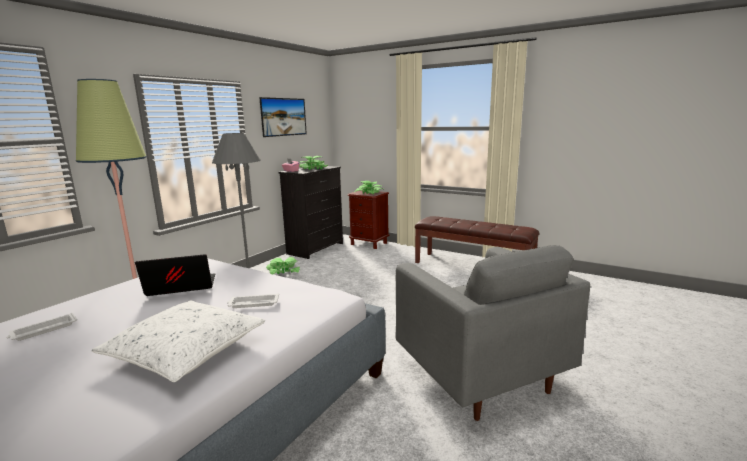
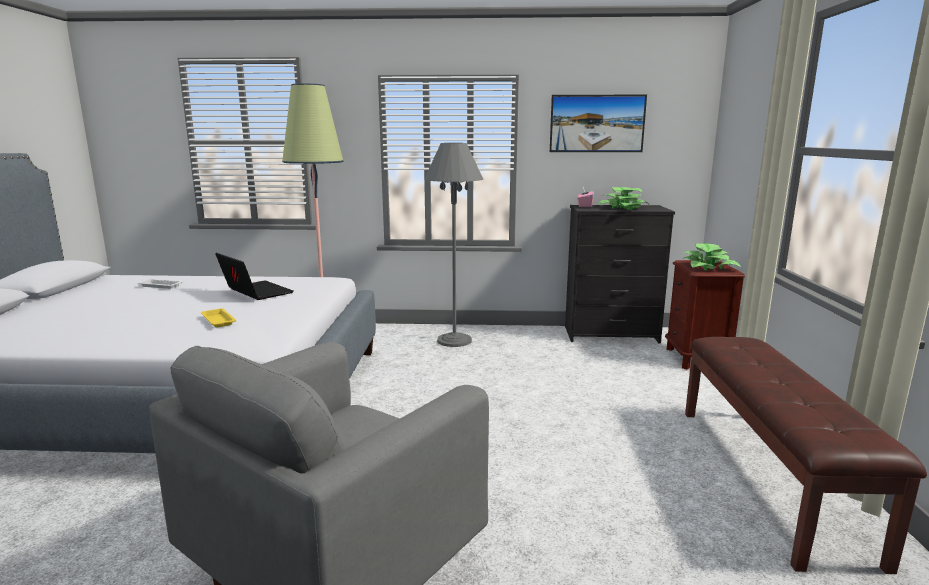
camera: 60 degrees right, 0 degrees up
white pillow [91,300,265,382] -> none
white tray [227,293,279,308] -> yellow tray [201,308,236,328]
potted plant [266,257,300,274] -> none

